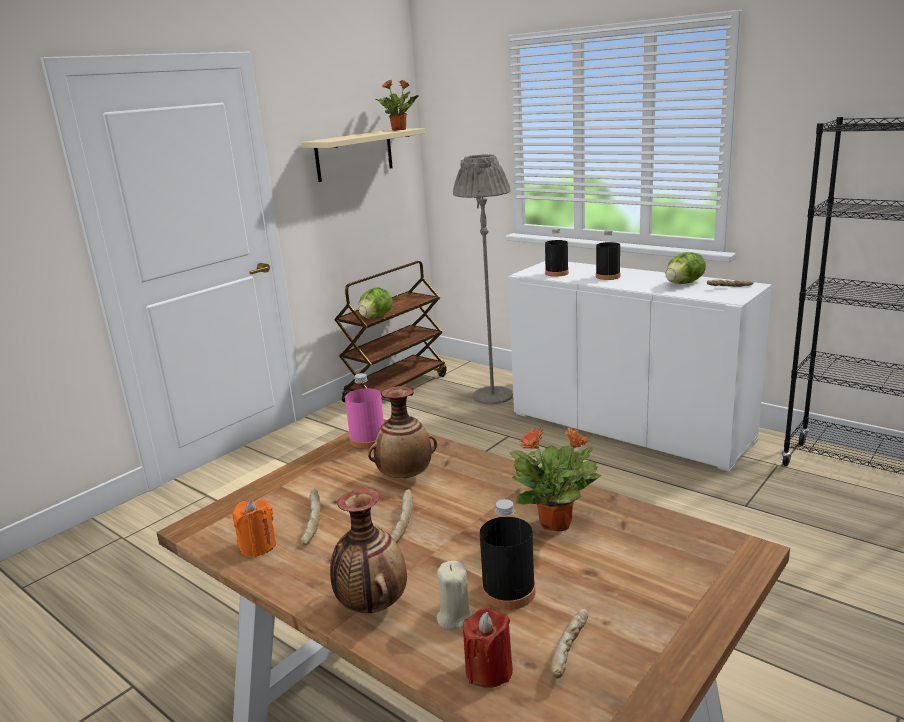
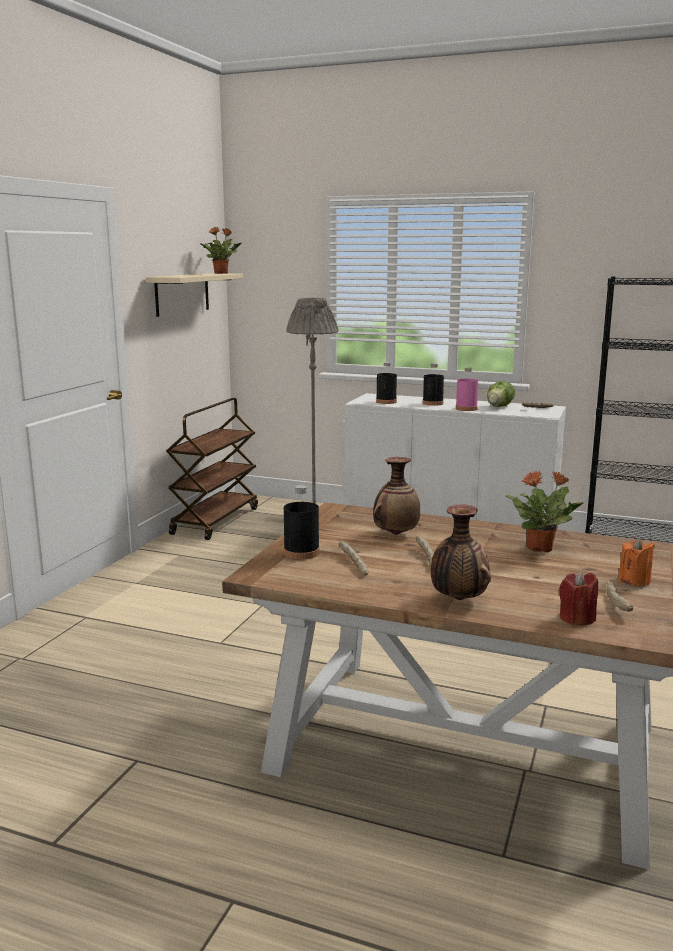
camera: 20 degrees left, 5 degrees down
orange candle [232,499,276,557] -> orange candle moved to [619,538,655,586]
pink bottle [345,373,384,449] -> pink bottle moved to [456,367,478,411]
lettuce [358,287,393,319] -> none
beige candle [437,561,473,630] -> none
black bottle [480,499,536,610] -> black bottle moved to [284,485,320,560]

